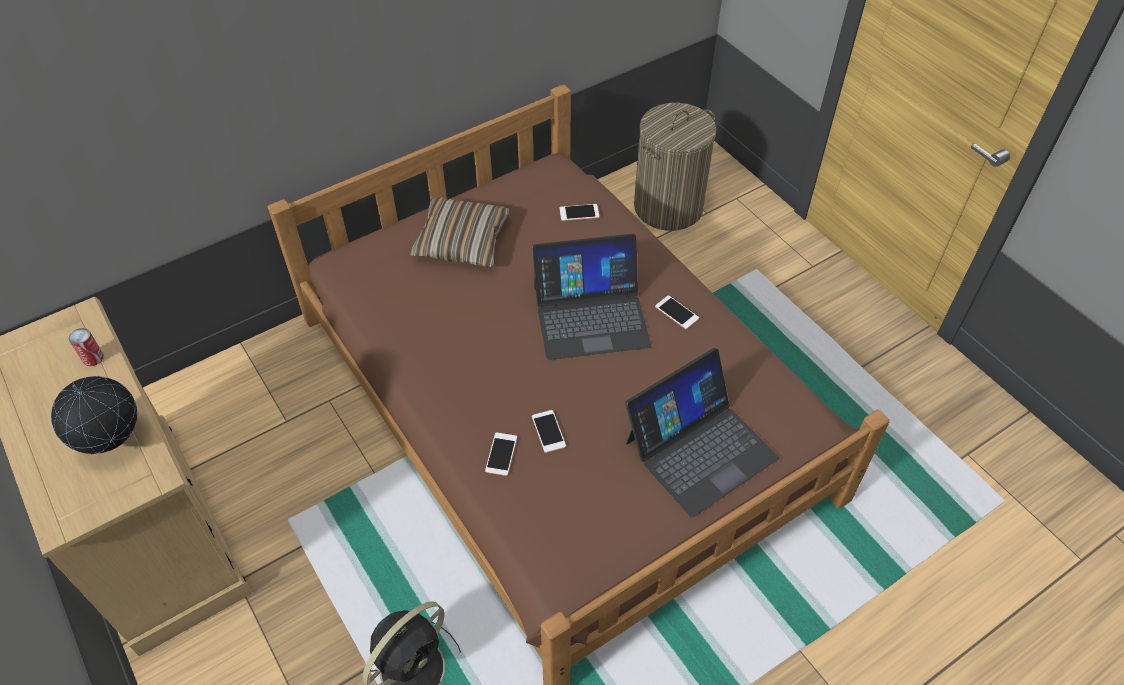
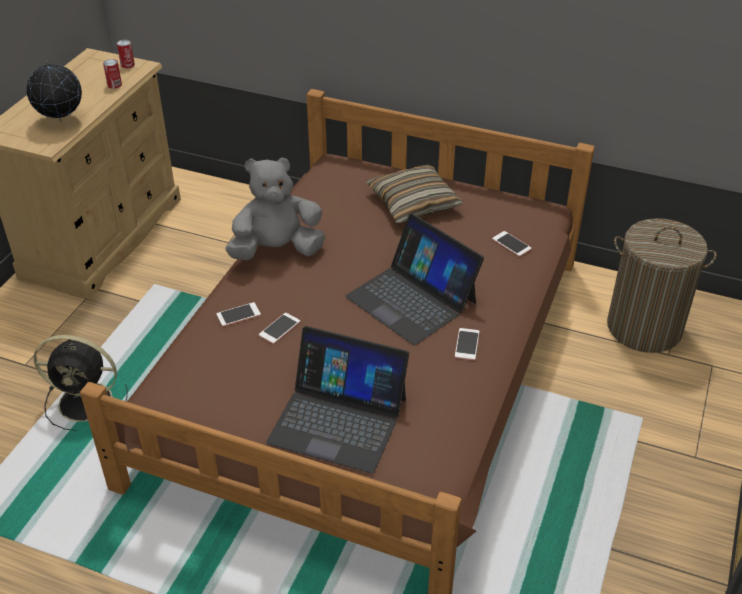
camera: 55 degrees right, 10 degrees down
none -> can [117,40,135,68]
none -> grey plush toy [225,157,325,261]

